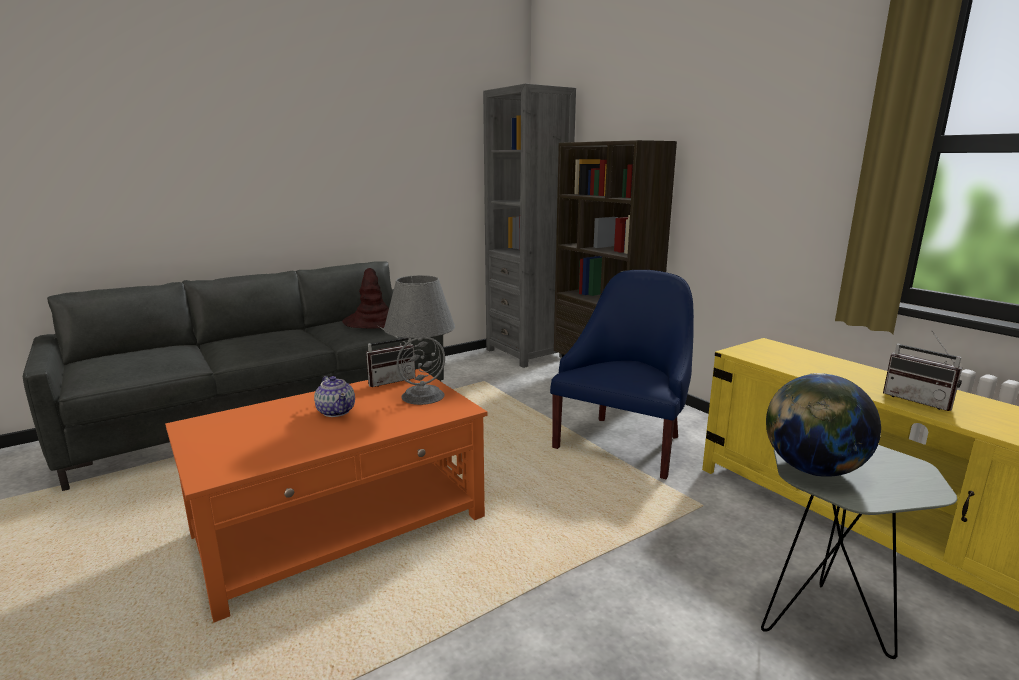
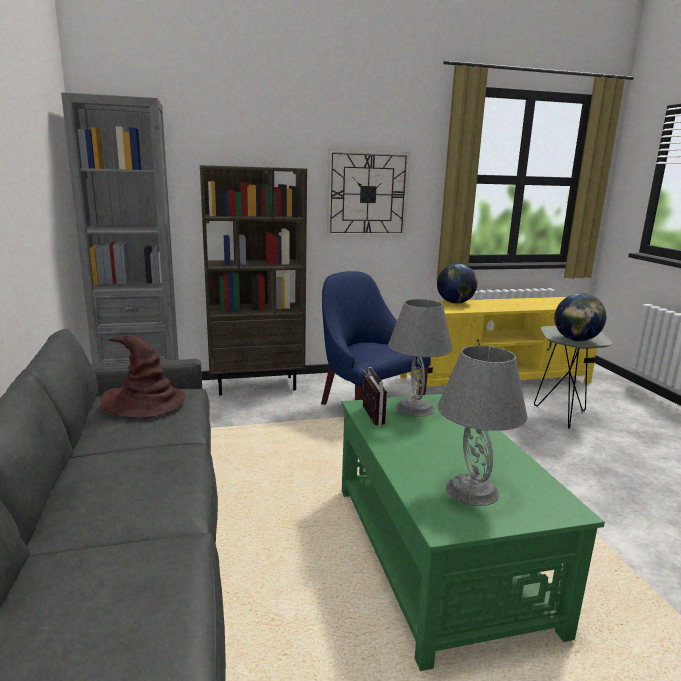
camera: 70 degrees left, 0 degrees up
orange coffee table [165,369,487,623] -> green coffee table [341,394,605,671]
teapot [314,376,355,417] -> none
radio [883,331,962,411] -> none
none -> wall clock [327,149,410,236]
none -> globe [437,263,477,304]
none -> grey table lamp [438,345,528,506]

